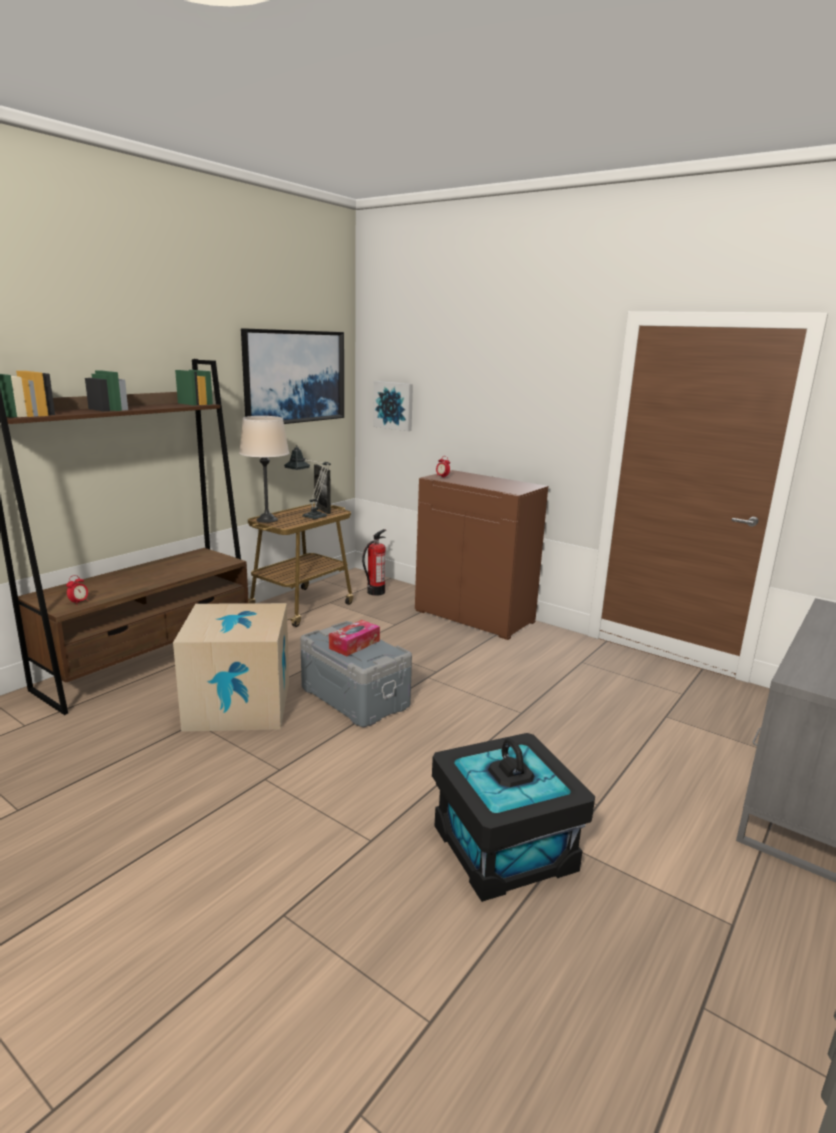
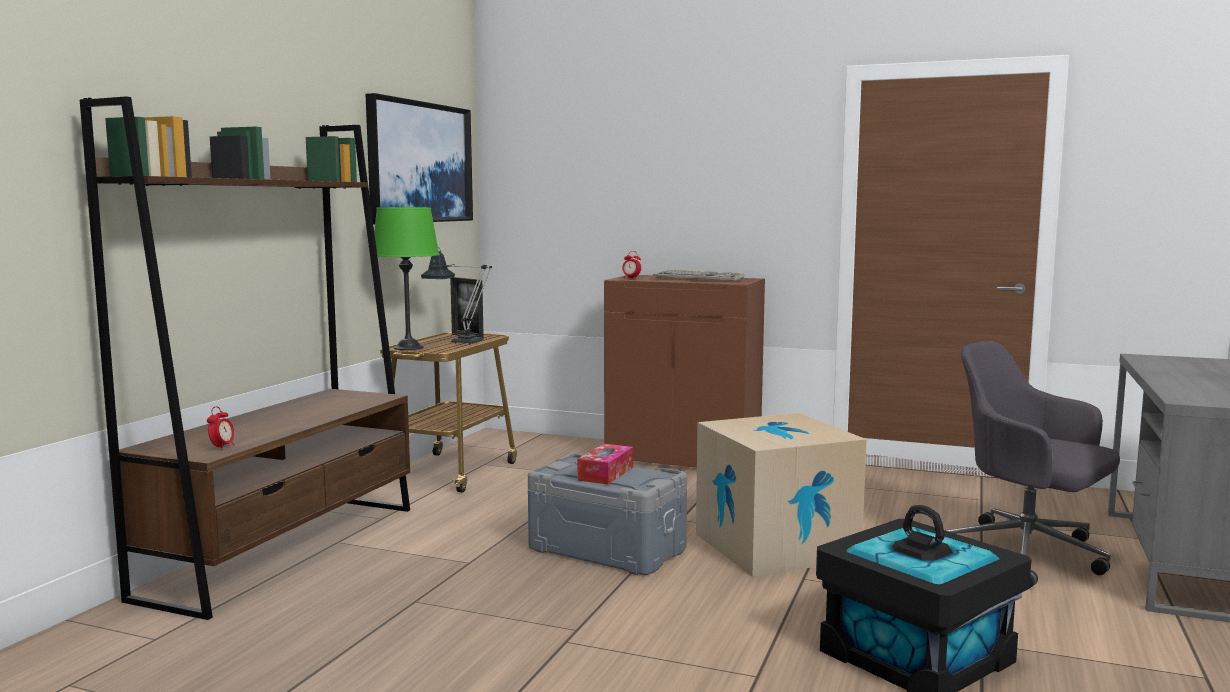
camera: 15 degrees left, 10 degrees down
cardboard box [173,603,289,732] -> cardboard box moved to [696,413,867,577]
beige table lamp [239,416,289,523] -> green table lamp [374,207,439,350]
fire extinguisher [362,529,386,596] -> none
picture [373,381,413,431] -> none
none -> keyboard [653,270,745,281]
none -> grey office chair [945,341,1120,588]

